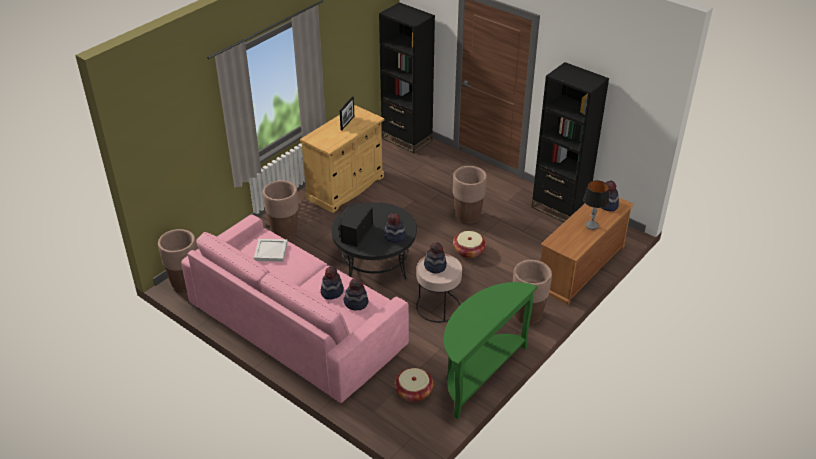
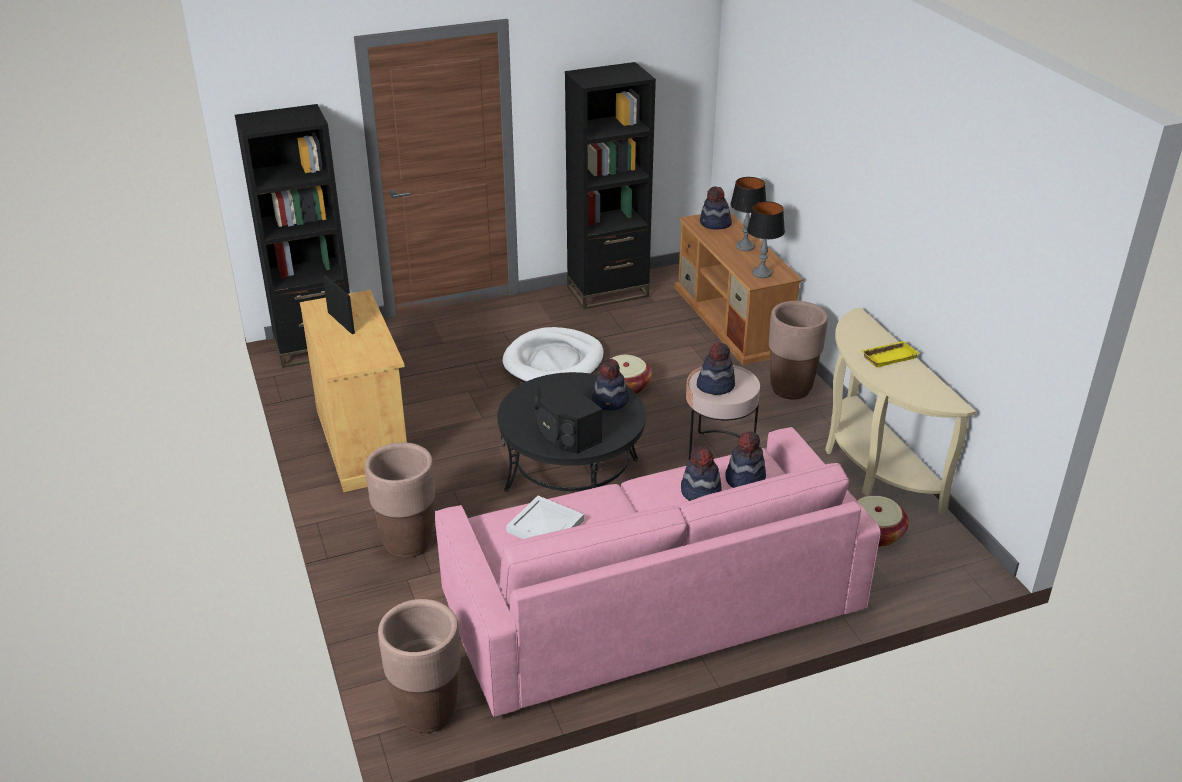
camera: 60 degrees left, 5 degrees down
green console table [444,282,537,419] -> beige console table [825,307,976,515]
brown planter [453,166,487,224] -> white dog bed [502,327,604,383]
none -> table lamp [747,201,785,278]
none -> yellow tray [861,341,919,368]

